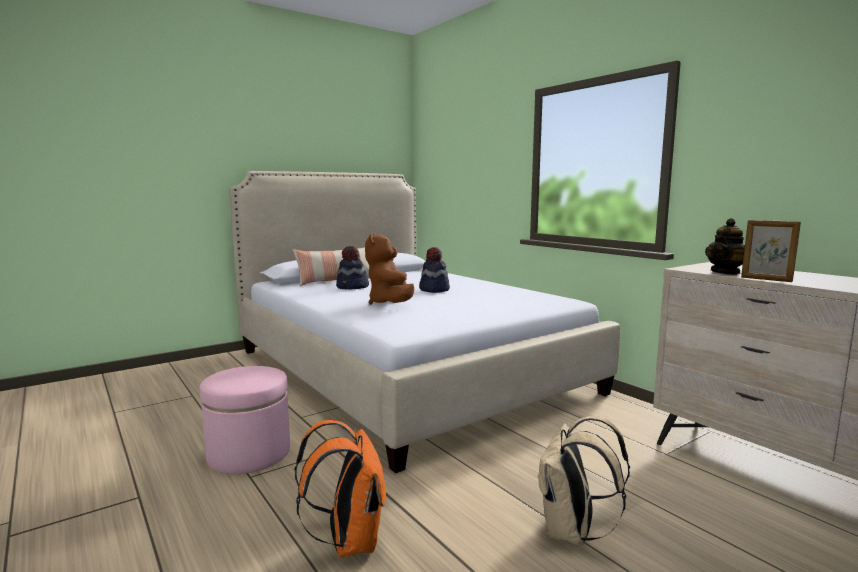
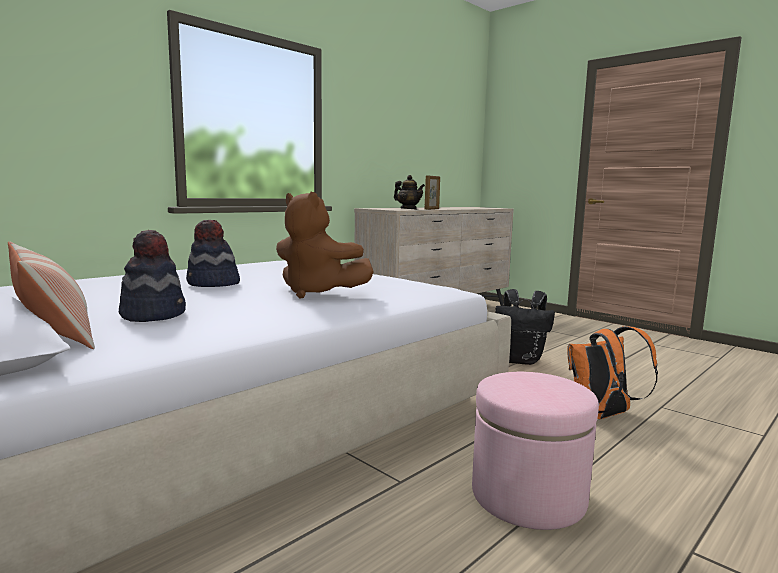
camera: 100 degrees left, 0 degrees up
brown plush toy [365,234,414,305] -> brown plush toy turned 45 degrees clockwise [276,192,374,299]
beige backpack [537,416,630,546] -> black backpack [495,289,555,365]

